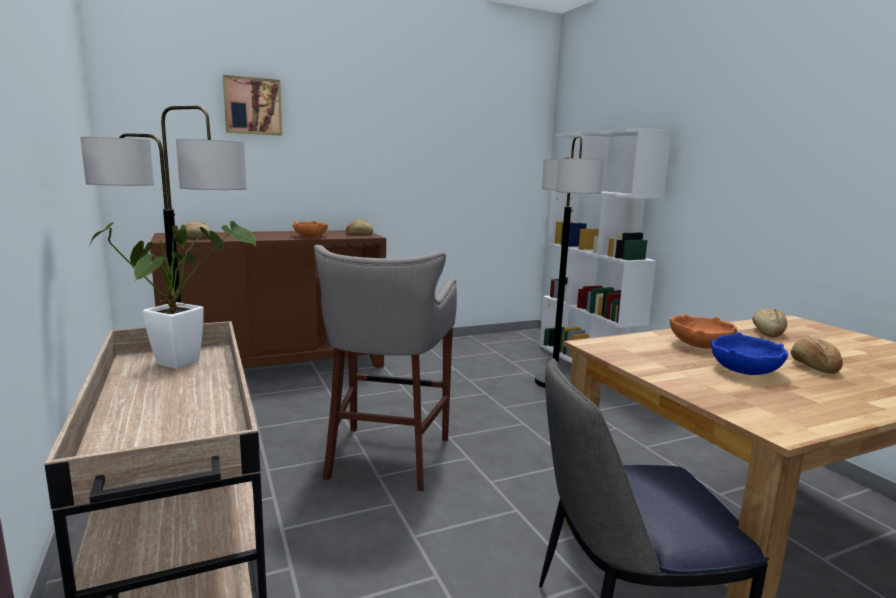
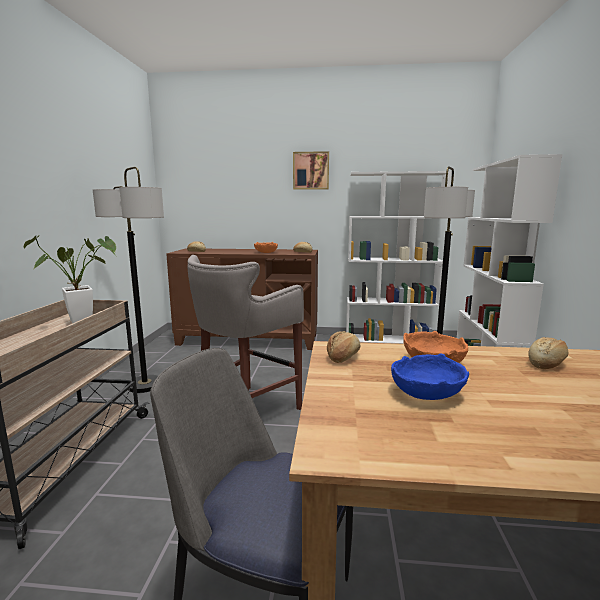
camera: 30 degrees right, 0 degrees up
picture [223,75,282,136] -> picture moved to [293,151,329,190]
bread [791,337,843,374] -> bread moved to [327,331,360,363]
none -> white bookcase [346,171,452,344]

